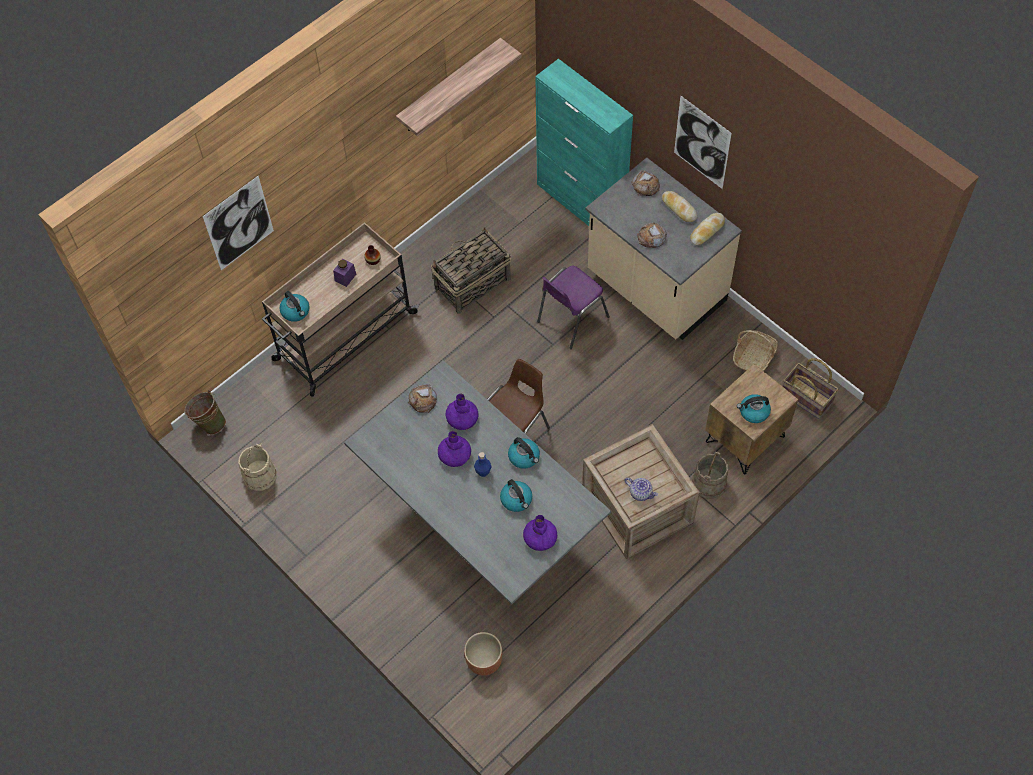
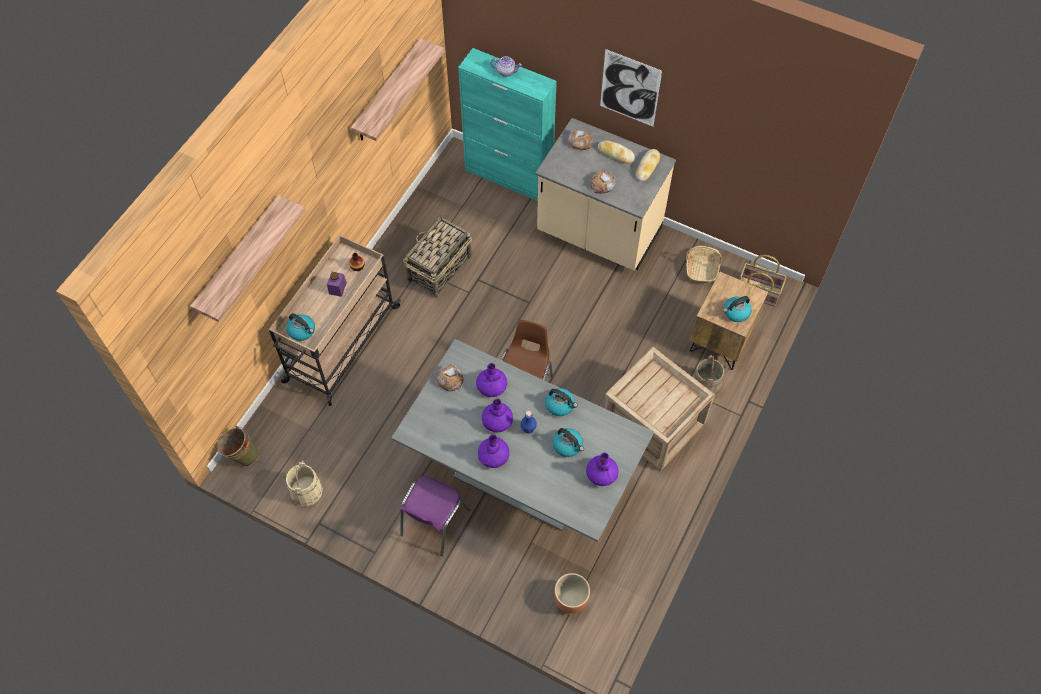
camera: 20 degrees left, 0 degrees up
picture [203,176,274,270] -> shelf [190,195,306,322]
purple chair [537,266,610,349] -> purple chair moved to [399,476,470,556]
teapot [625,478,658,501] -> teapot moved to [490,56,522,77]
none -> purple vase [478,435,509,468]

